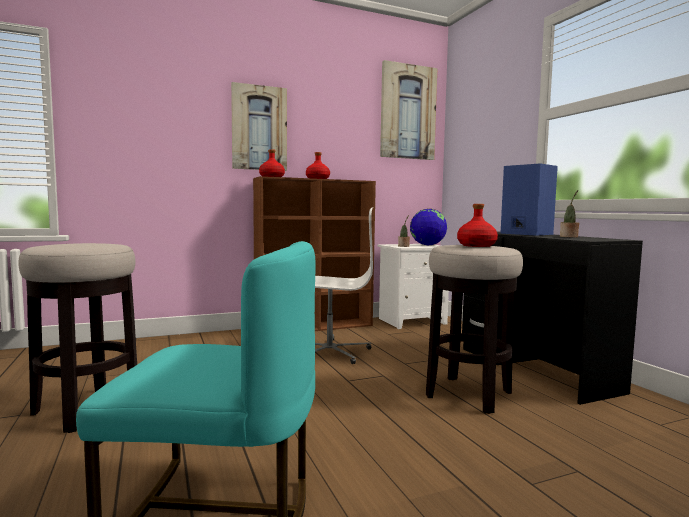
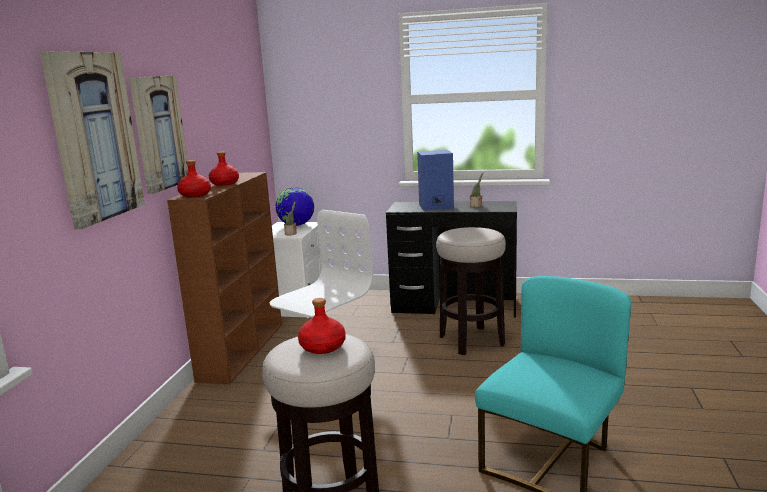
camera: 55 degrees left, 10 degrees up
picture [380,60,437,160] -> picture moved to [40,51,145,229]
red bottle [457,204,498,247] -> red bottle moved to [298,298,346,354]

